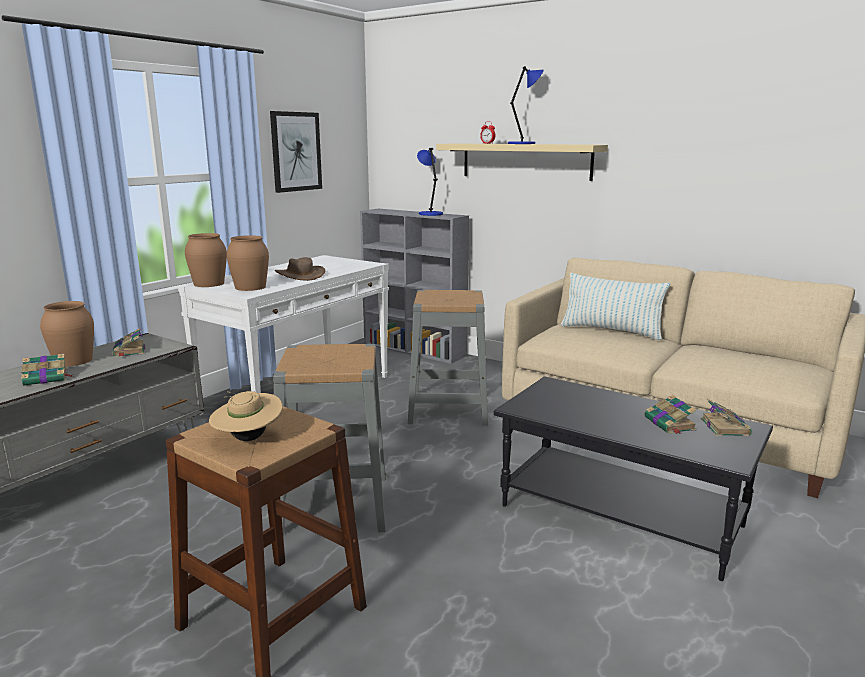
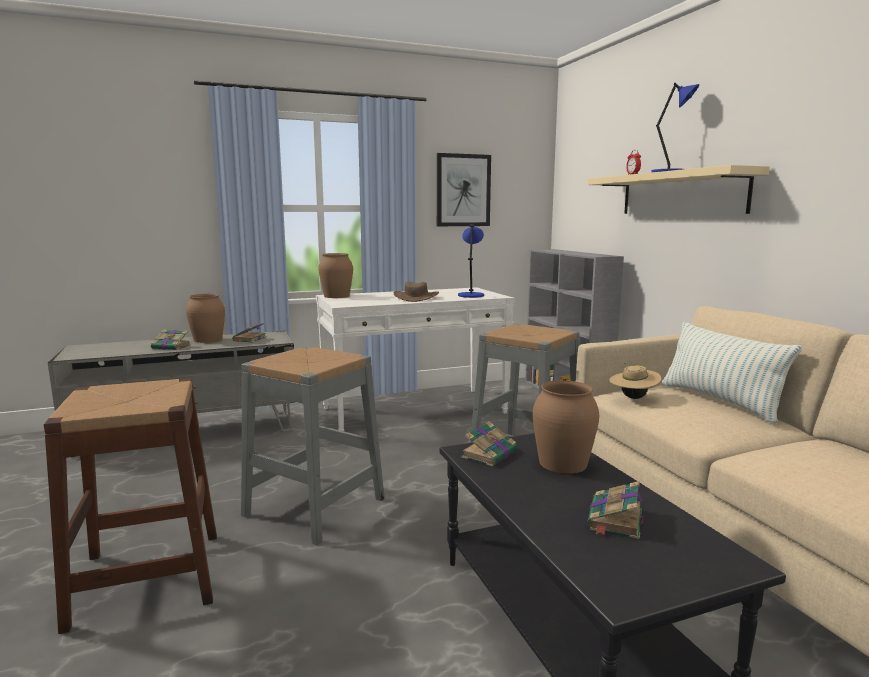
camera: 35 degrees right, 5 degrees down
beige hat [209,391,283,441] -> beige hat moved to [609,363,661,399]
brown vase [227,235,269,291] -> brown vase moved to [533,380,599,474]
blue table lamp [417,148,443,216] -> blue table lamp moved to [458,225,484,298]
book [701,399,752,436] -> book moved to [461,421,517,466]

